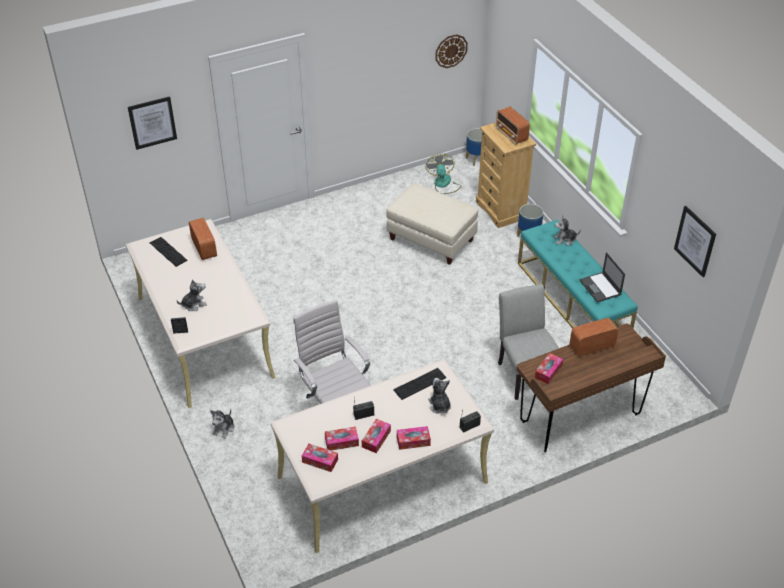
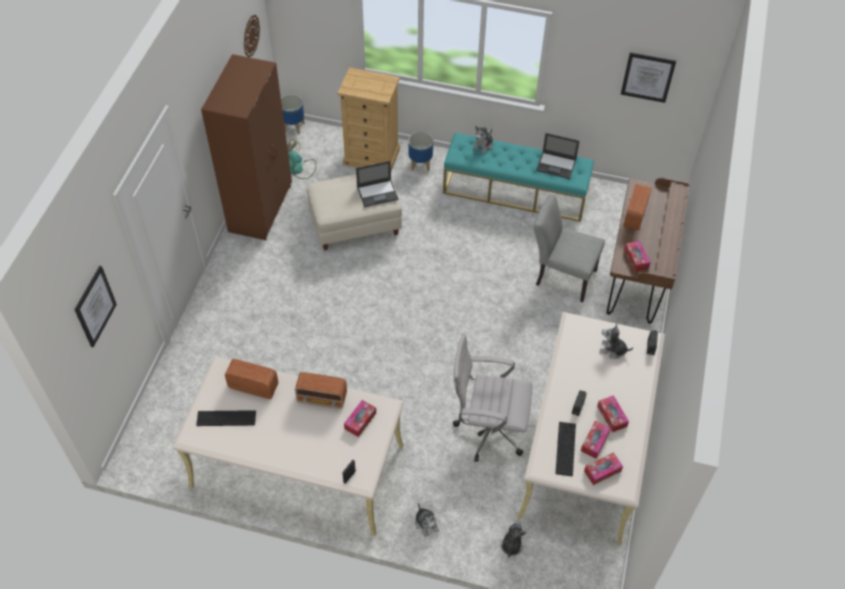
camera: 50 degrees left, 10 degrees up
plush toy [177,279,207,311] -> plush toy moved to [500,520,526,558]
keyboard [393,368,446,400] -> keyboard moved to [555,422,576,477]
tissue box [397,426,431,450] -> tissue box moved to [344,400,376,437]
radio [496,106,530,145] -> radio moved to [295,372,347,409]
none -> brown wardrobe [201,54,292,240]
none -> laptop [356,161,398,207]

